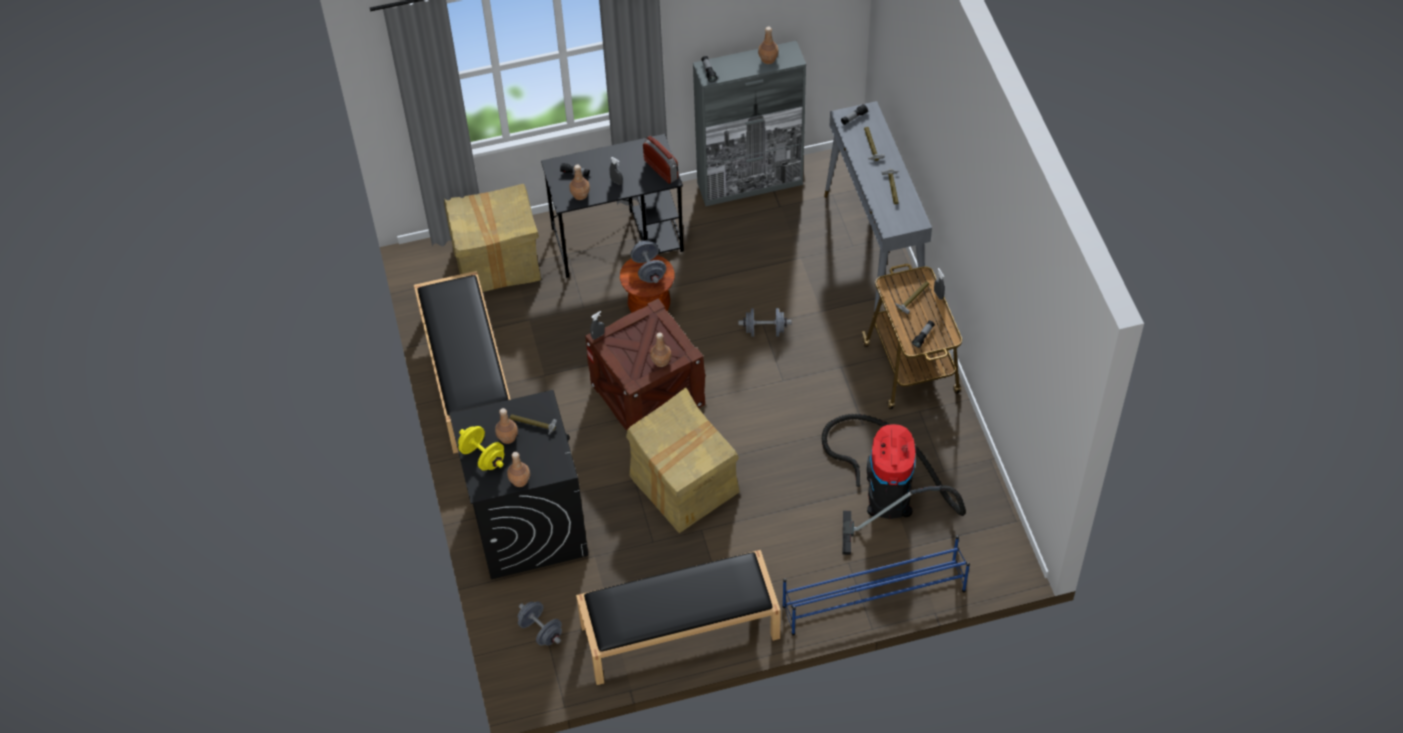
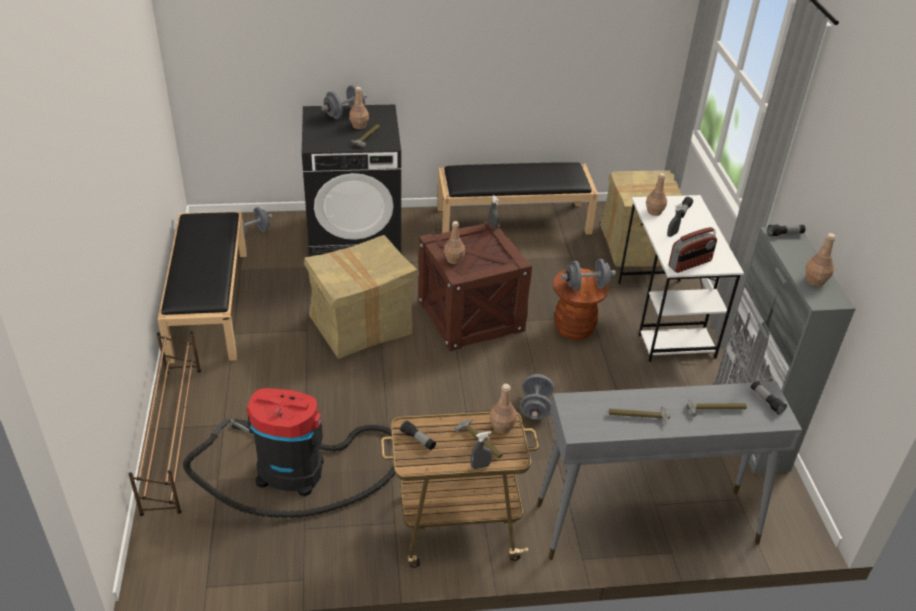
camera: 95 degrees right, 15 degrees down
yellow dumbbell [458,426,504,471] -> grey dumbbell [321,85,367,119]
brown bottle [507,452,530,487] -> brown bottle moved to [490,384,517,434]
black desk [541,134,684,278] -> white desk [618,195,744,362]
blue shoe rack [782,536,970,636] -> brown shoe rack [128,330,201,516]

